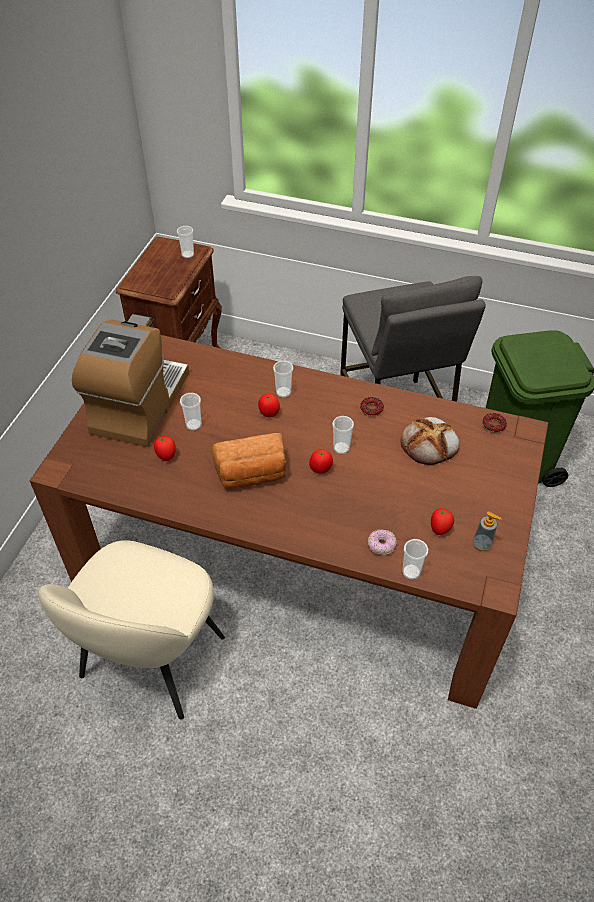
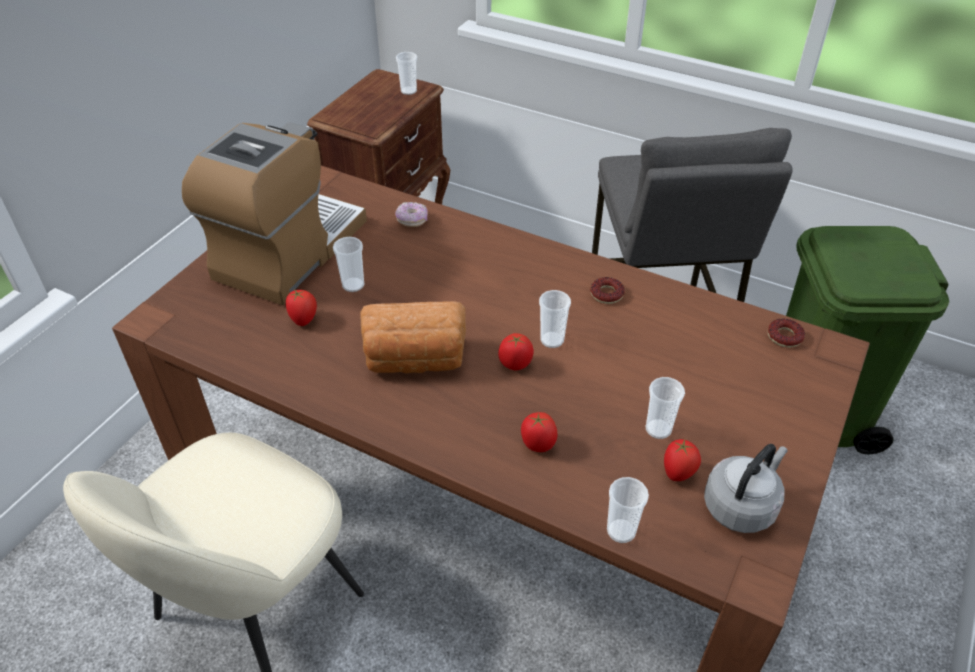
camera: 10 degrees right, 5 degrees down
tomato [258,394,280,417] -> tomato moved to [521,412,558,452]
cup [273,360,293,398] -> cup moved to [646,377,685,439]
donut [368,529,397,555] -> donut moved to [395,202,428,227]
bread [401,417,460,465] -> none
soap dispenser [473,511,502,551] -> grey kettle [704,444,788,533]

